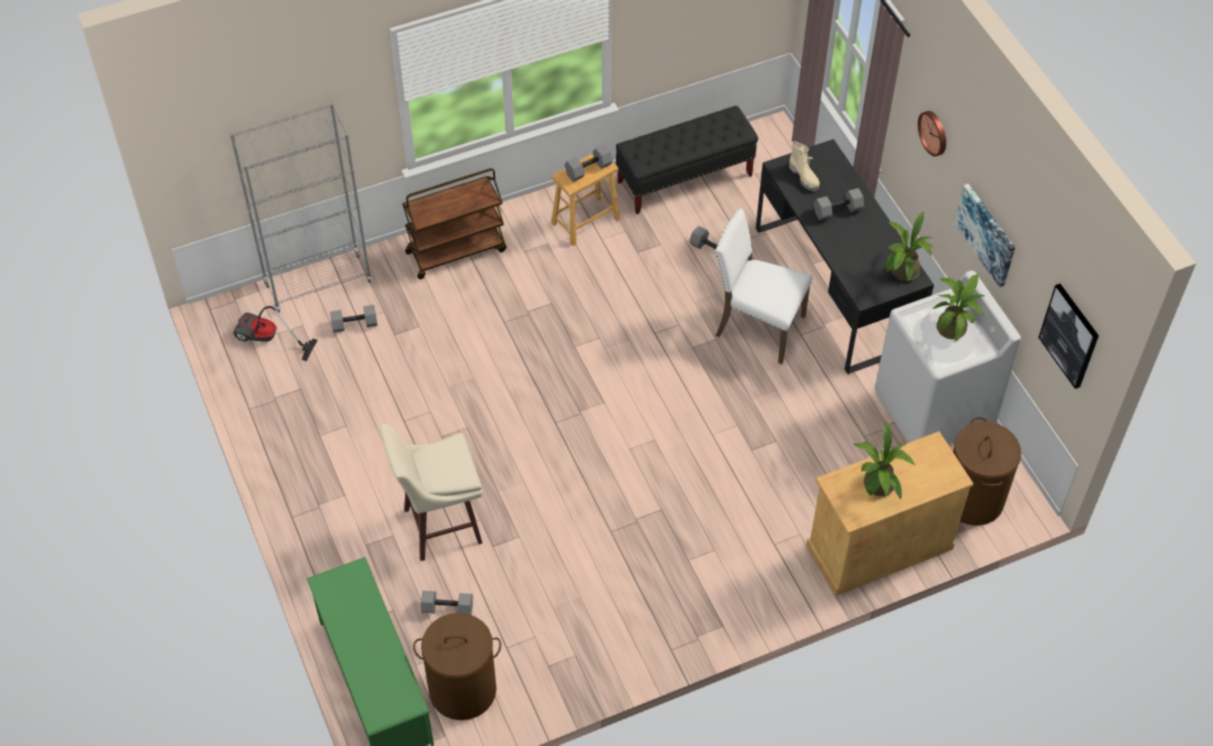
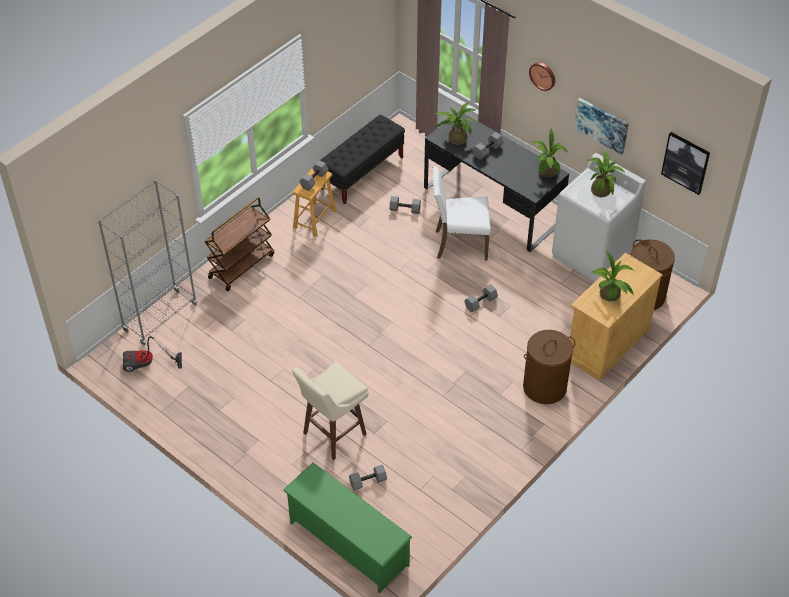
camera: 25 degrees left, 5 degrees down
grey dumbbell [330,305,378,333] -> grey dumbbell moved to [464,285,498,312]
brown laundry basket [413,613,501,720] -> brown laundry basket moved to [523,330,575,404]
beige boot [789,141,819,191] -> potted plant [434,103,479,145]

